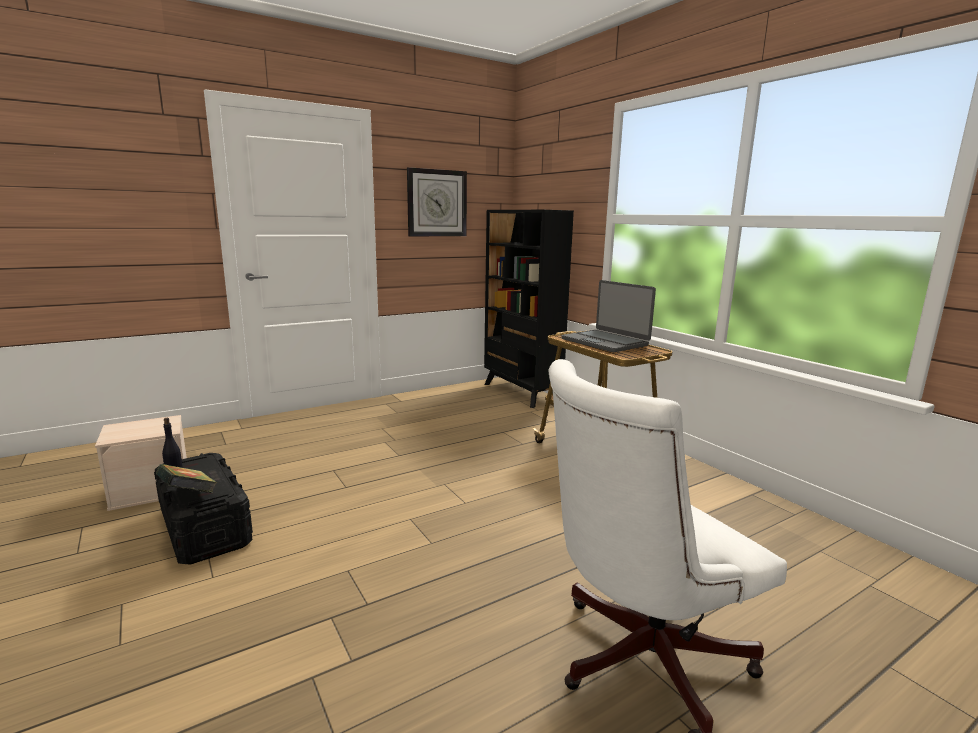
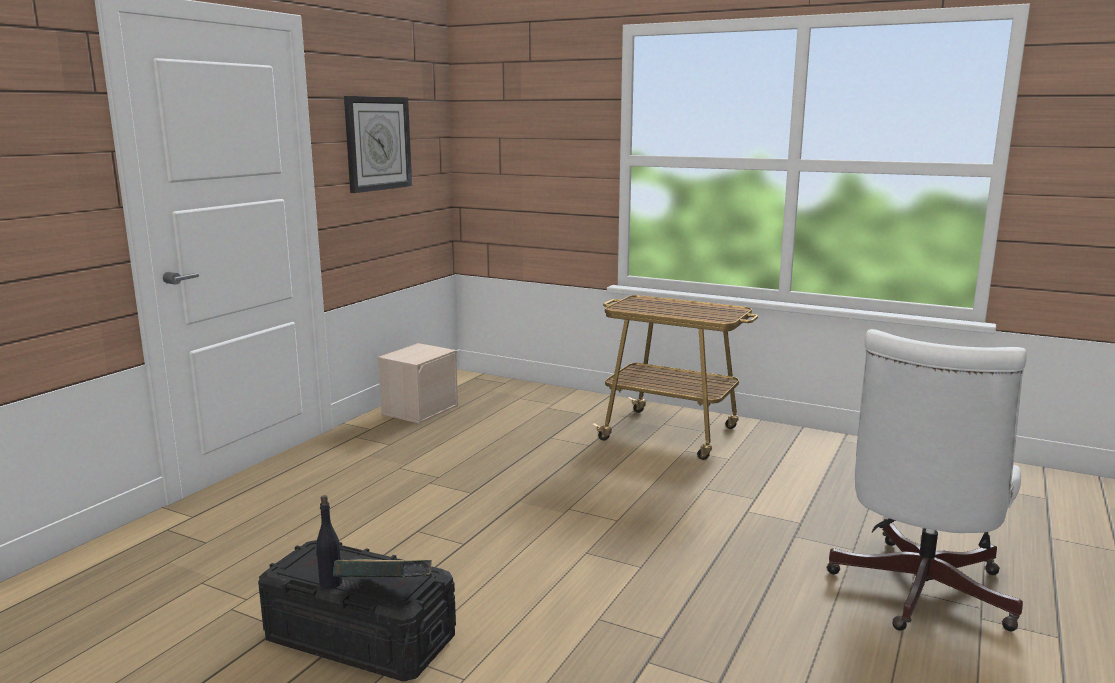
camera: 30 degrees left, 0 degrees up
beige storage box [95,415,187,511] -> beige storage box moved to [377,343,458,424]
black bookcase [484,210,574,408] -> none
laptop [561,280,656,352] -> none

